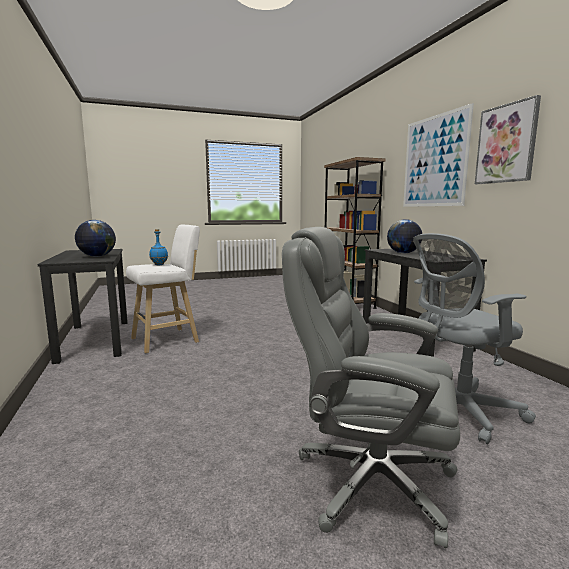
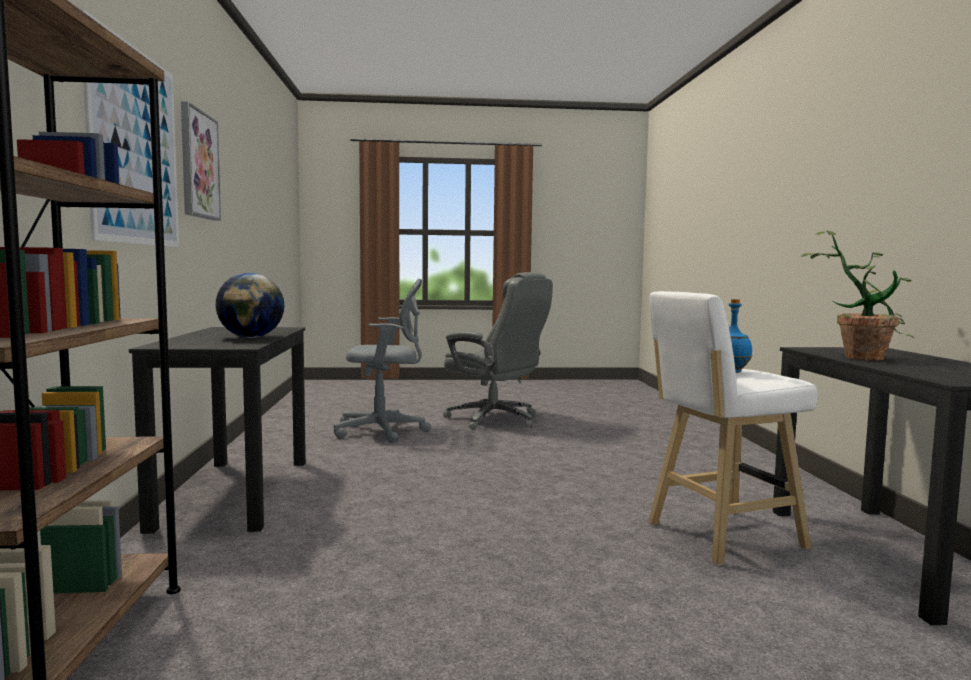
camera: 165 degrees left, 5 degrees down
globe [75,220,116,257] -> potted plant [801,231,915,361]

